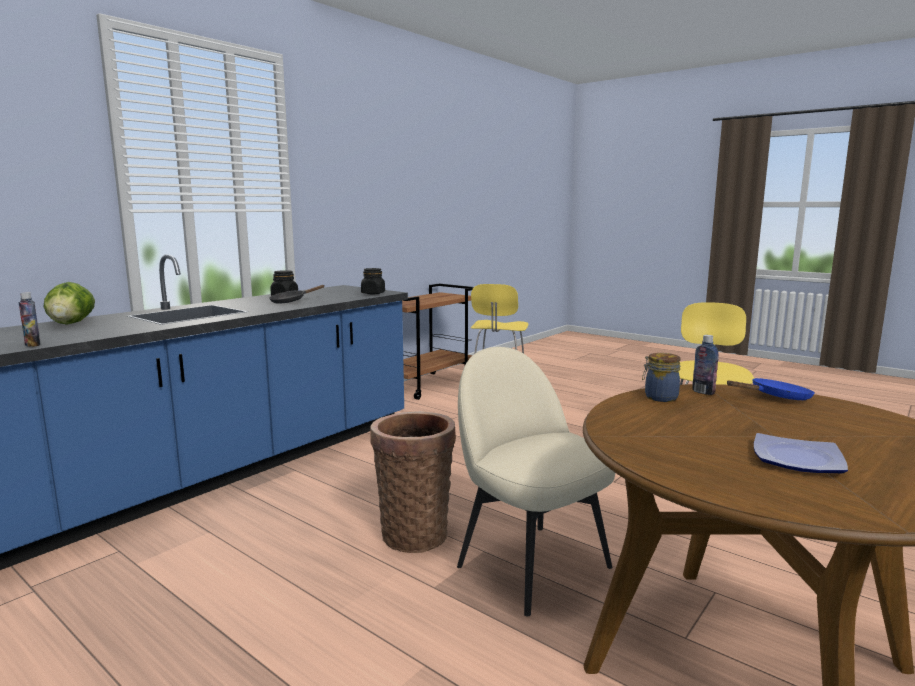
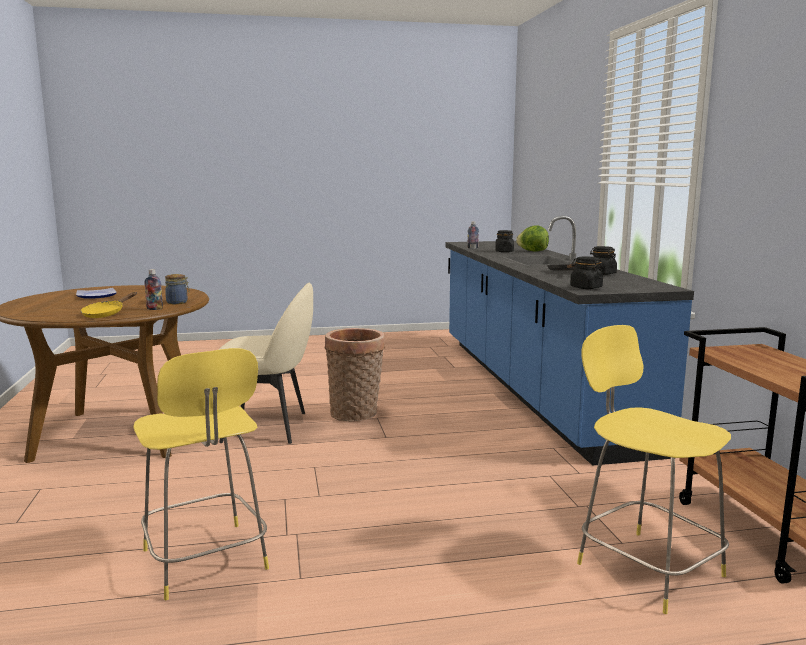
camera: 130 degrees right, 0 degrees up
blue frying pan [727,378,815,400] -> yellow frying pan [81,292,137,318]
none -> black jar [495,230,514,253]

